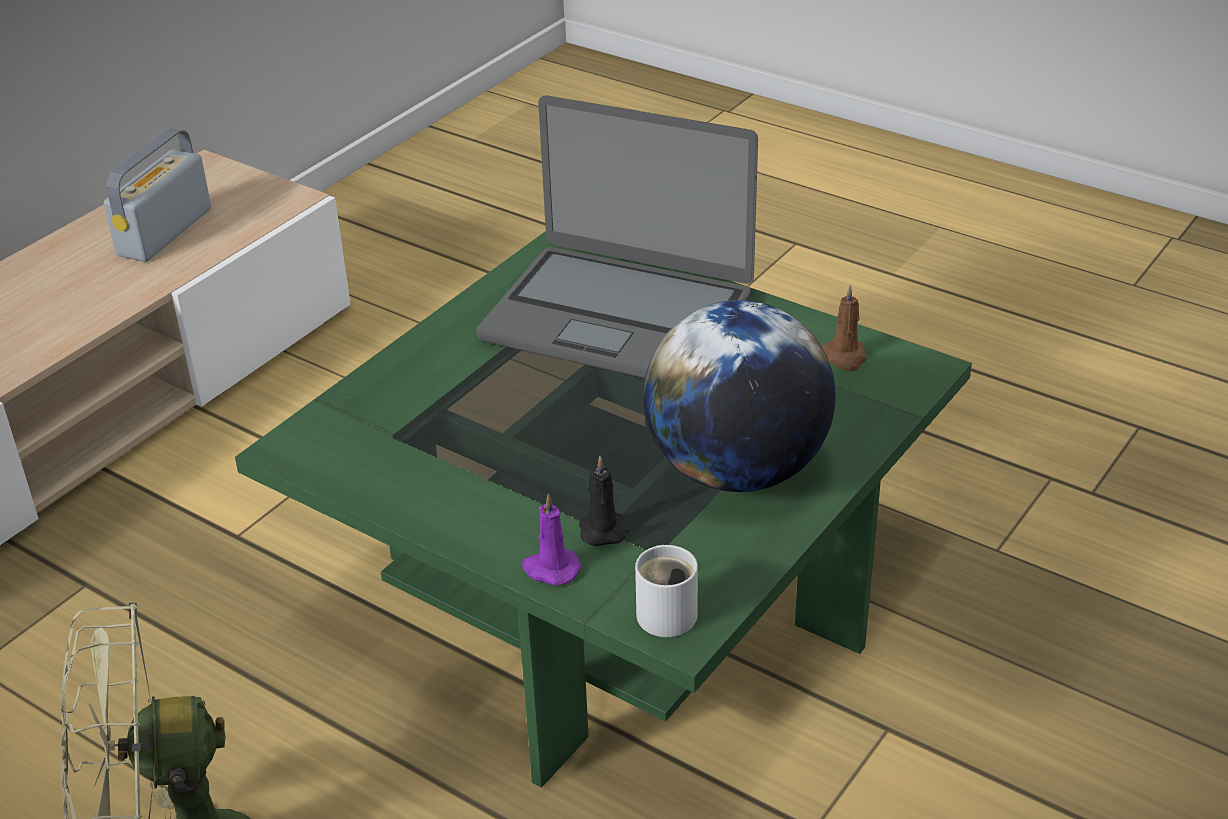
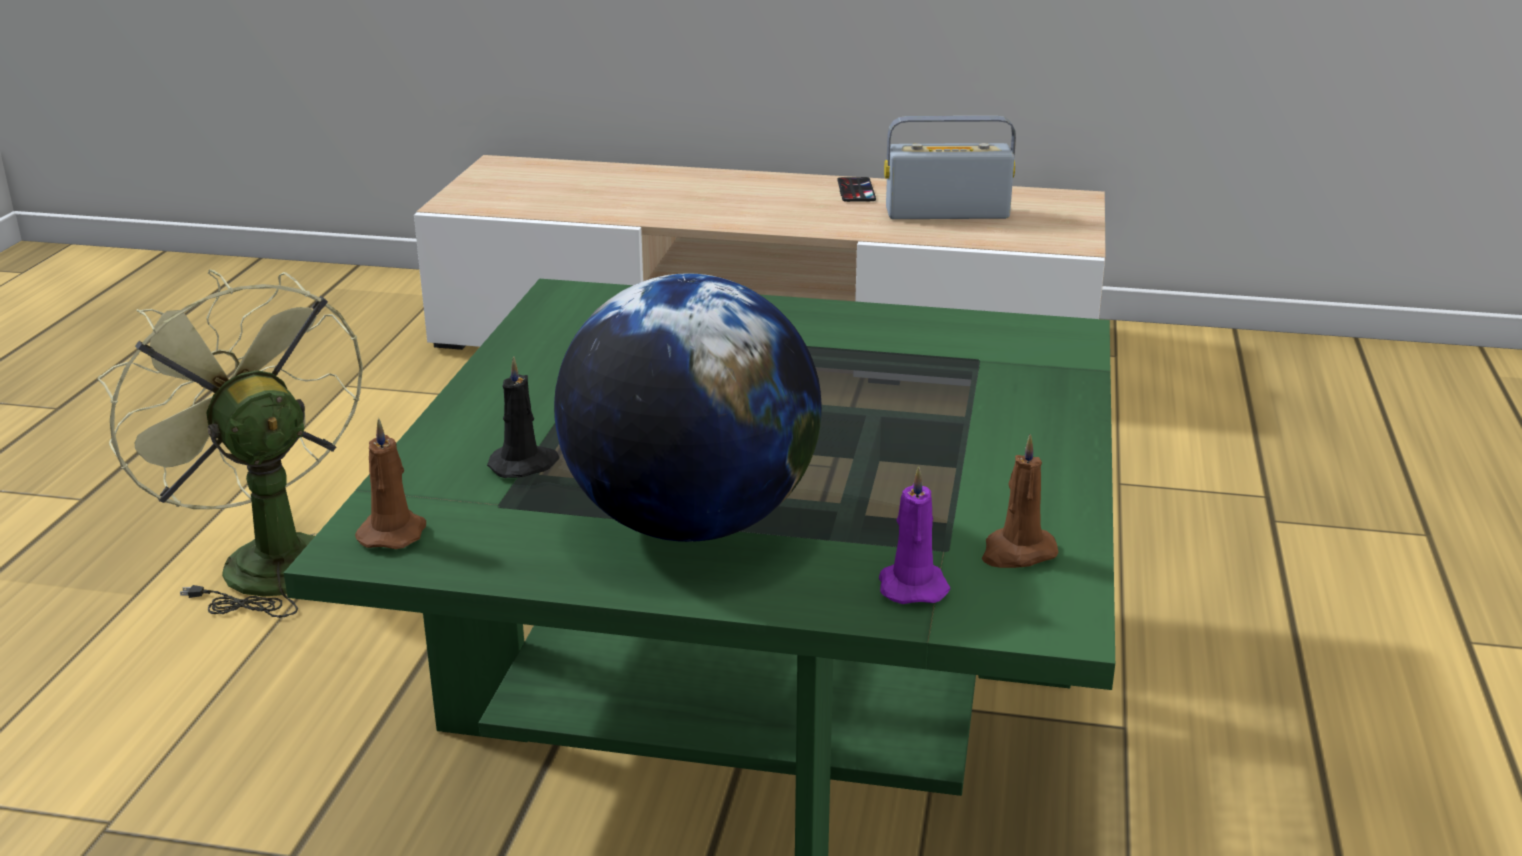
camera: 65 degrees right, 10 degrees down
laptop [476,96,758,378] -> none
purple candle [522,494,582,586] -> purple candle moved to [879,466,950,604]
white mug [635,545,698,637] -> brown candle [355,418,426,549]
none -> phone [837,177,876,202]

